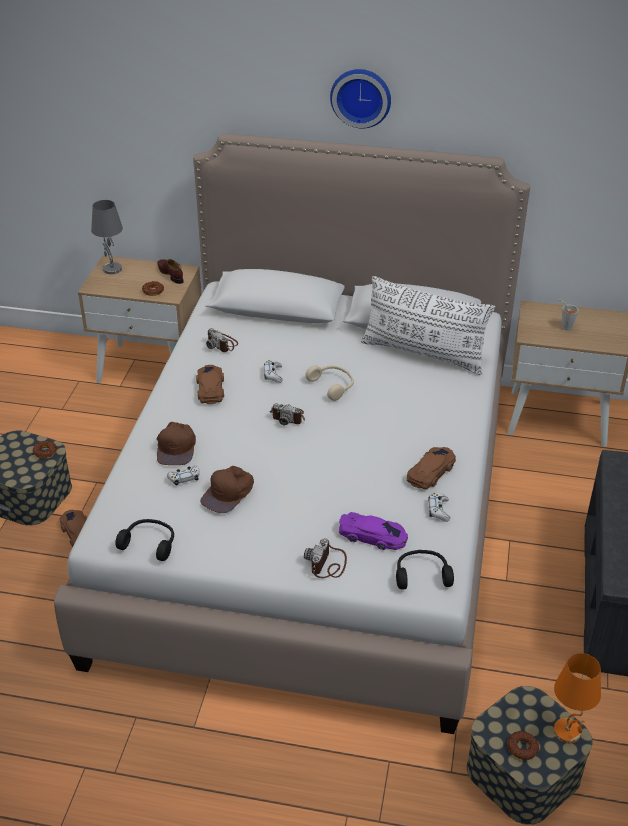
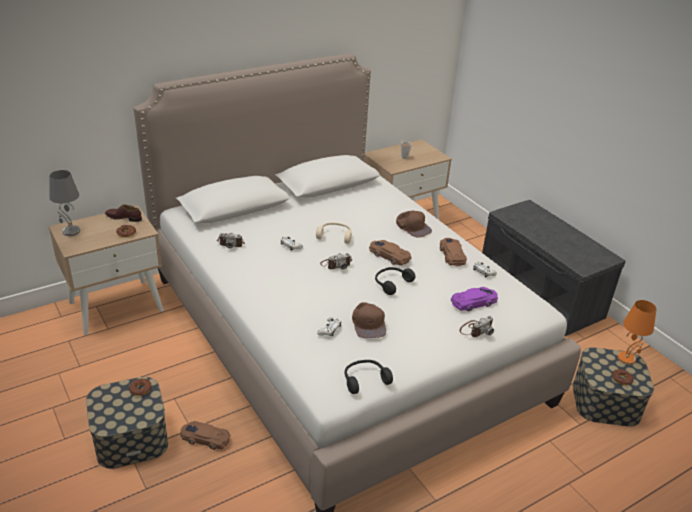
camera: 45 degrees left, 5 degrees down
brown cap [157,422,196,465] -> brown cap moved to [396,210,432,238]
brown toy car [196,365,224,404] -> brown toy car moved to [369,240,412,266]
camera [304,538,347,578] -> camera turned 105 degrees counterclockwise [459,316,494,337]
wall clock [330,69,391,129] -> none
white pillow [361,276,495,375] -> none
black headphones [396,550,454,590] -> black headphones moved to [375,267,415,295]

